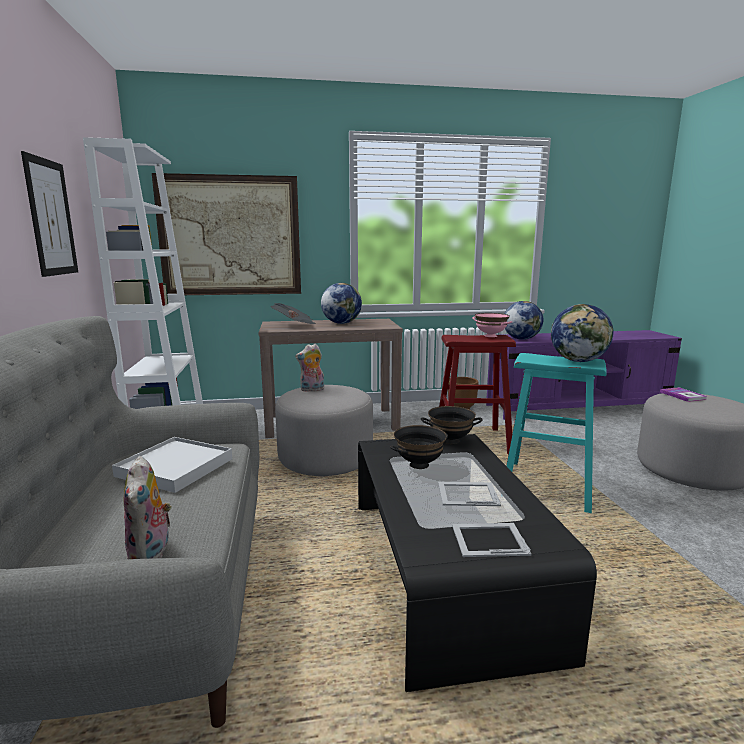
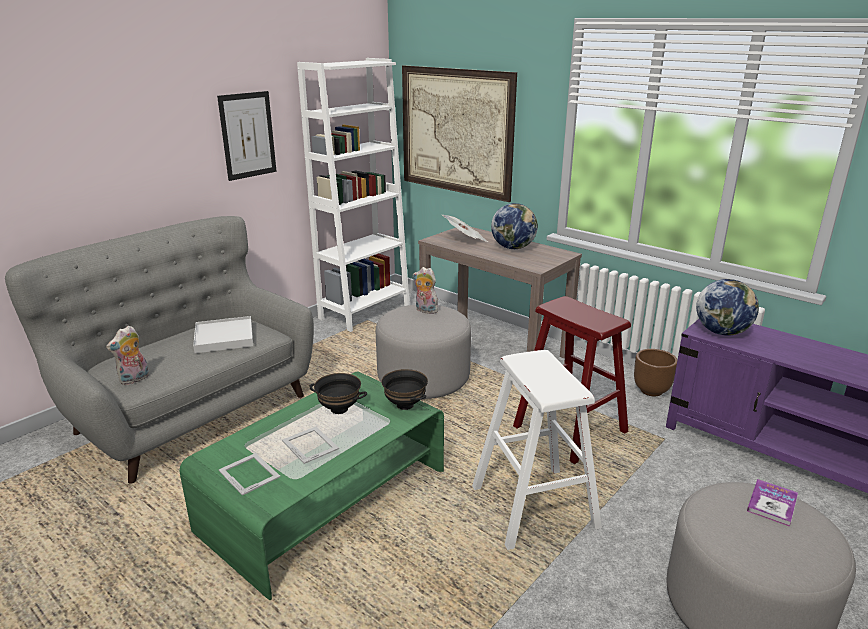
camera: 50 degrees right, 10 degrees up
black coffee table [358,434,597,692] -> green coffee table [180,372,444,600]
pink bowl [472,313,512,337] -> none
turquoise stool [506,353,607,513] -> white stool [472,350,602,550]
globe [551,304,614,362] -> none

